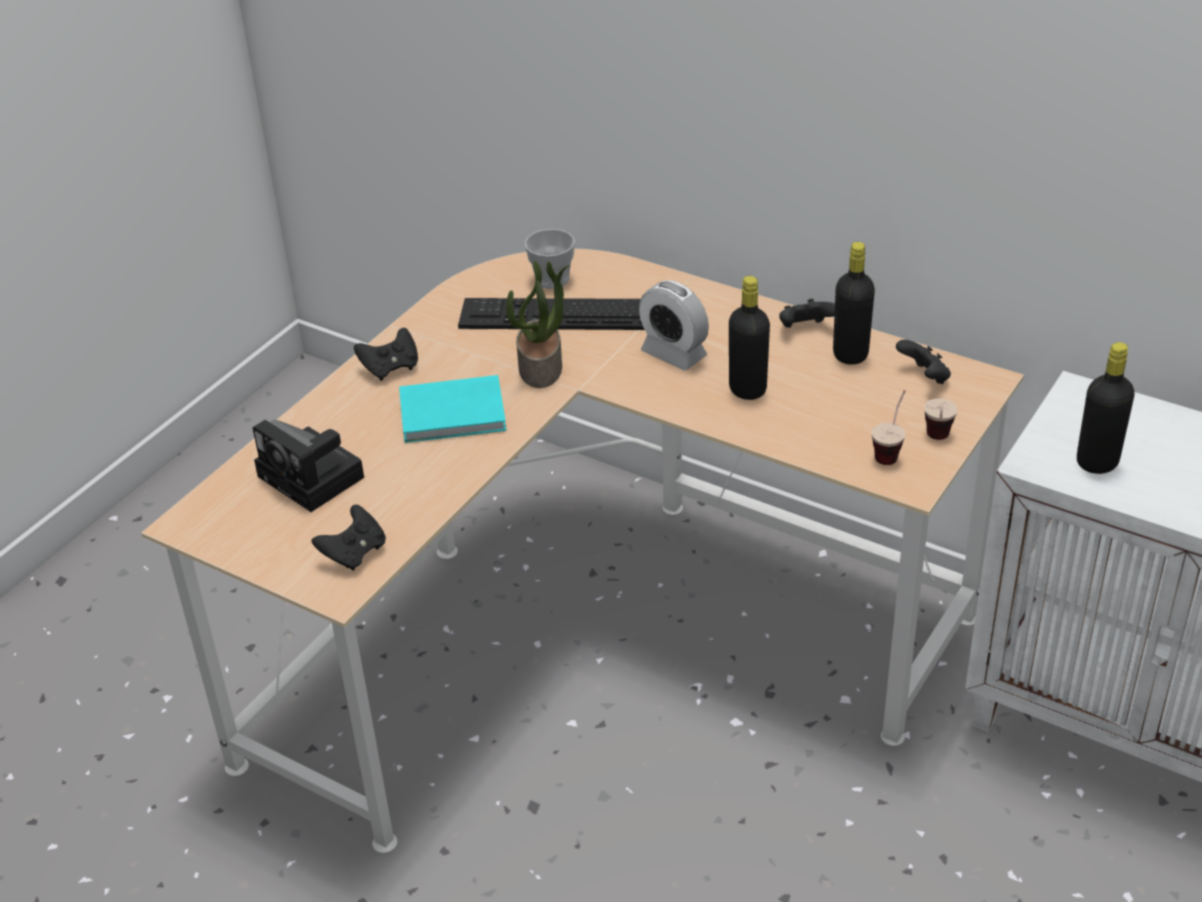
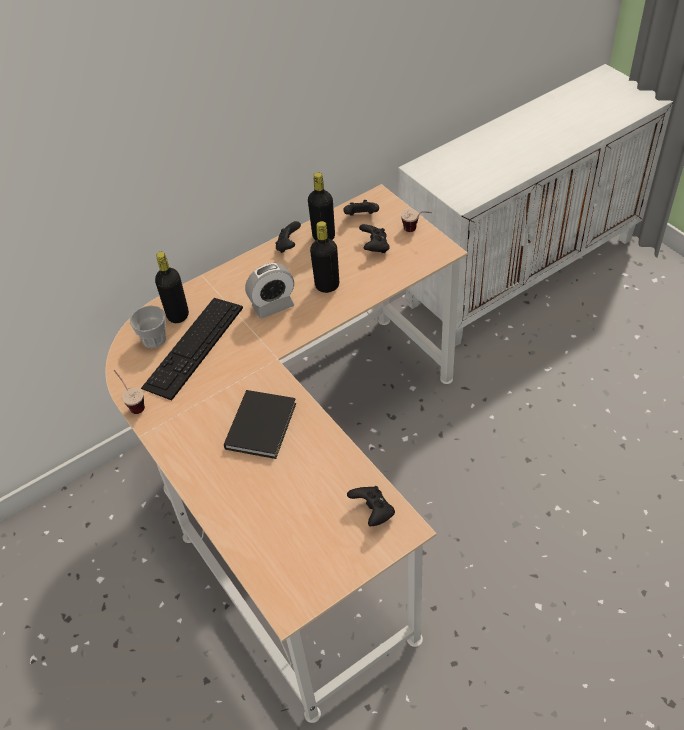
camera: 65 degrees left, 10 degrees up
camera [253,420,364,512] -> none
black game controller [354,328,418,381] -> black game controller moved to [359,224,390,253]
turquoise book [399,375,506,443] -> black book [224,390,296,459]
potted plant [506,260,570,388] -> none
cup [872,390,905,465] -> cup moved to [114,370,145,414]
black bottle [1077,342,1135,474] -> black bottle moved to [155,252,189,323]

